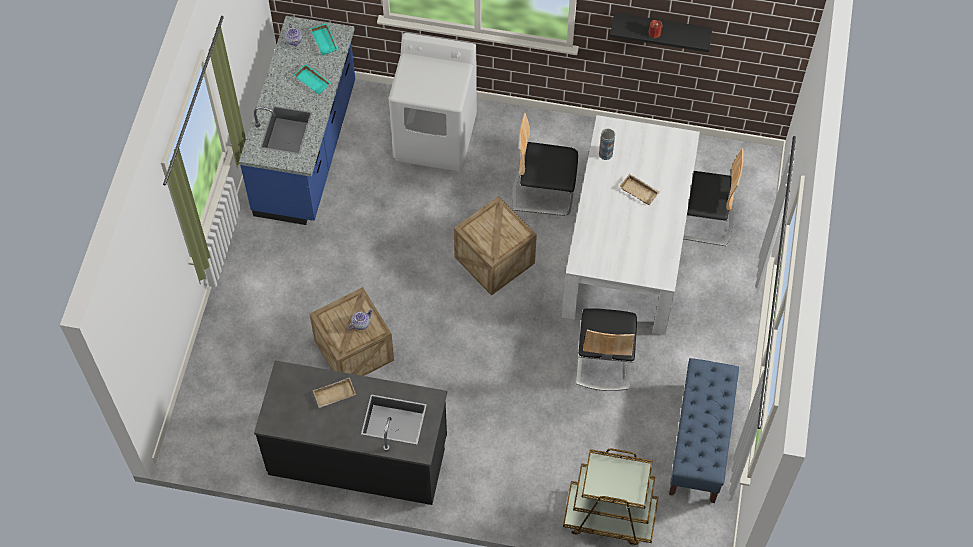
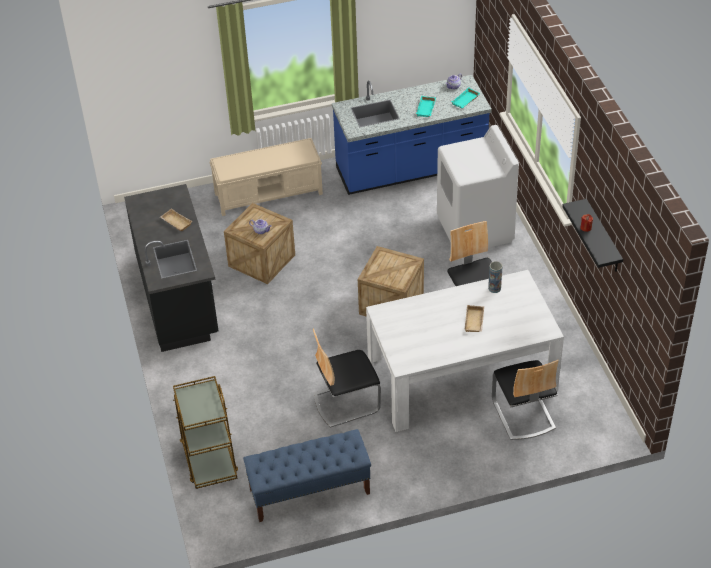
camera: 65 degrees right, 15 degrees down
none -> beige bench [210,138,323,216]

